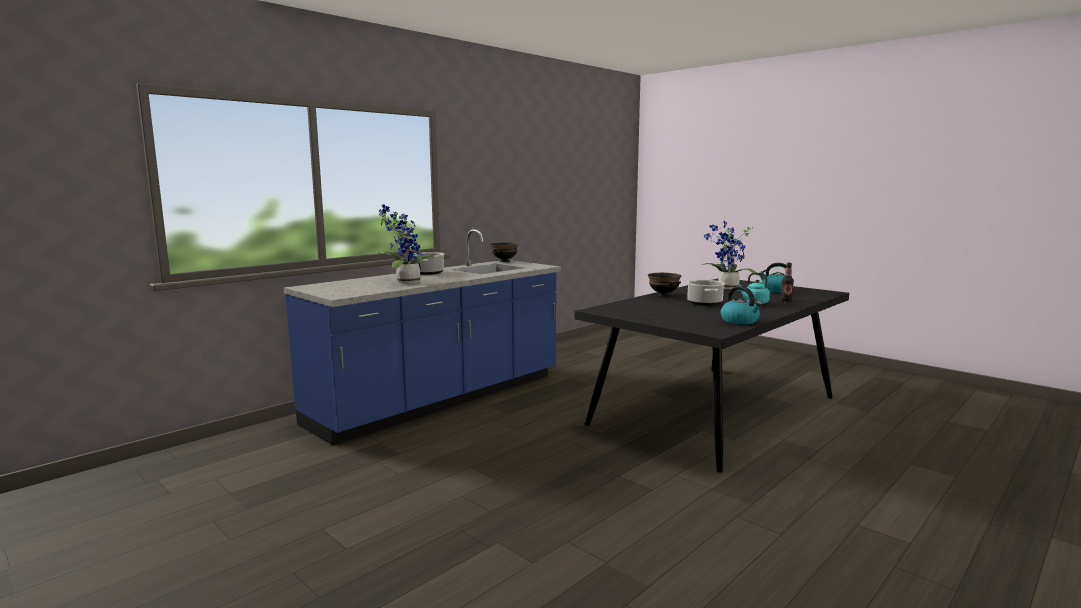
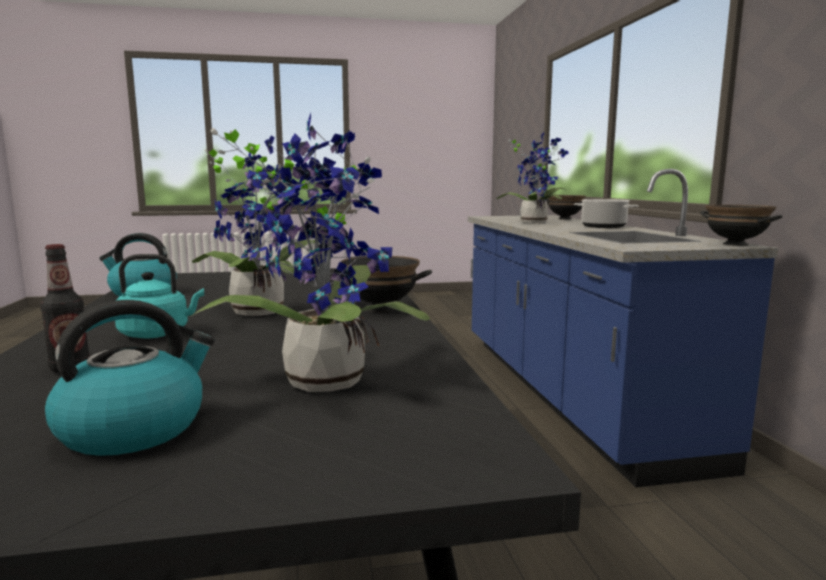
camera: 125 degrees right, 0 degrees up
cooking pot [687,280,725,306] -> potted plant [192,135,319,316]
none -> black bowl [546,195,586,220]

